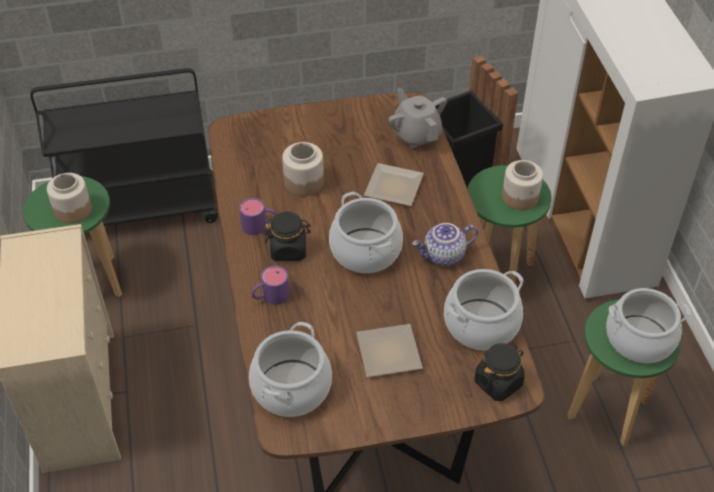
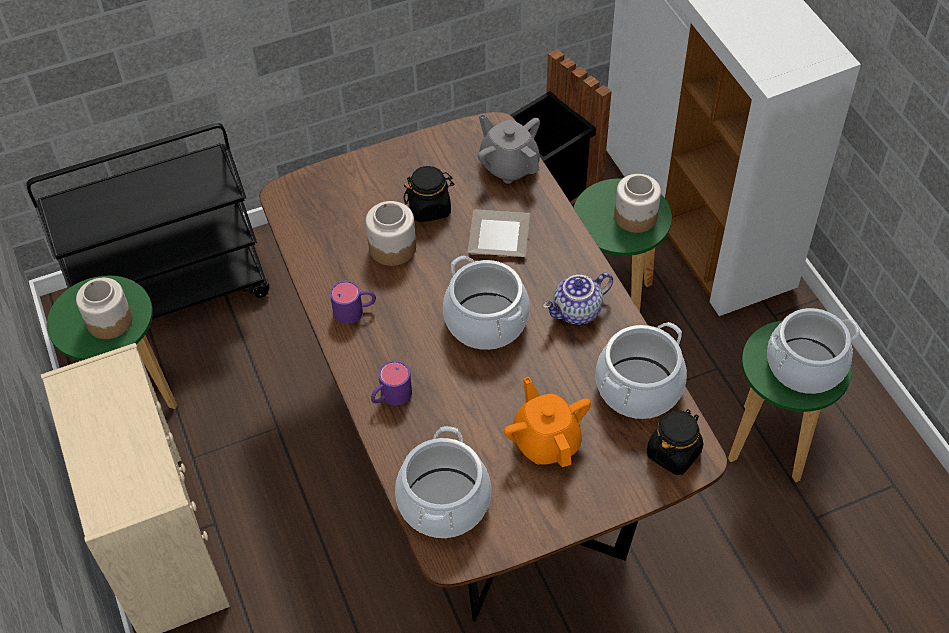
camera: 10 degrees left, 5 degrees up
black jar [265,212,311,261] -> black jar moved to [403,166,454,222]
plate [356,324,423,377] -> orange teapot [504,377,591,467]

